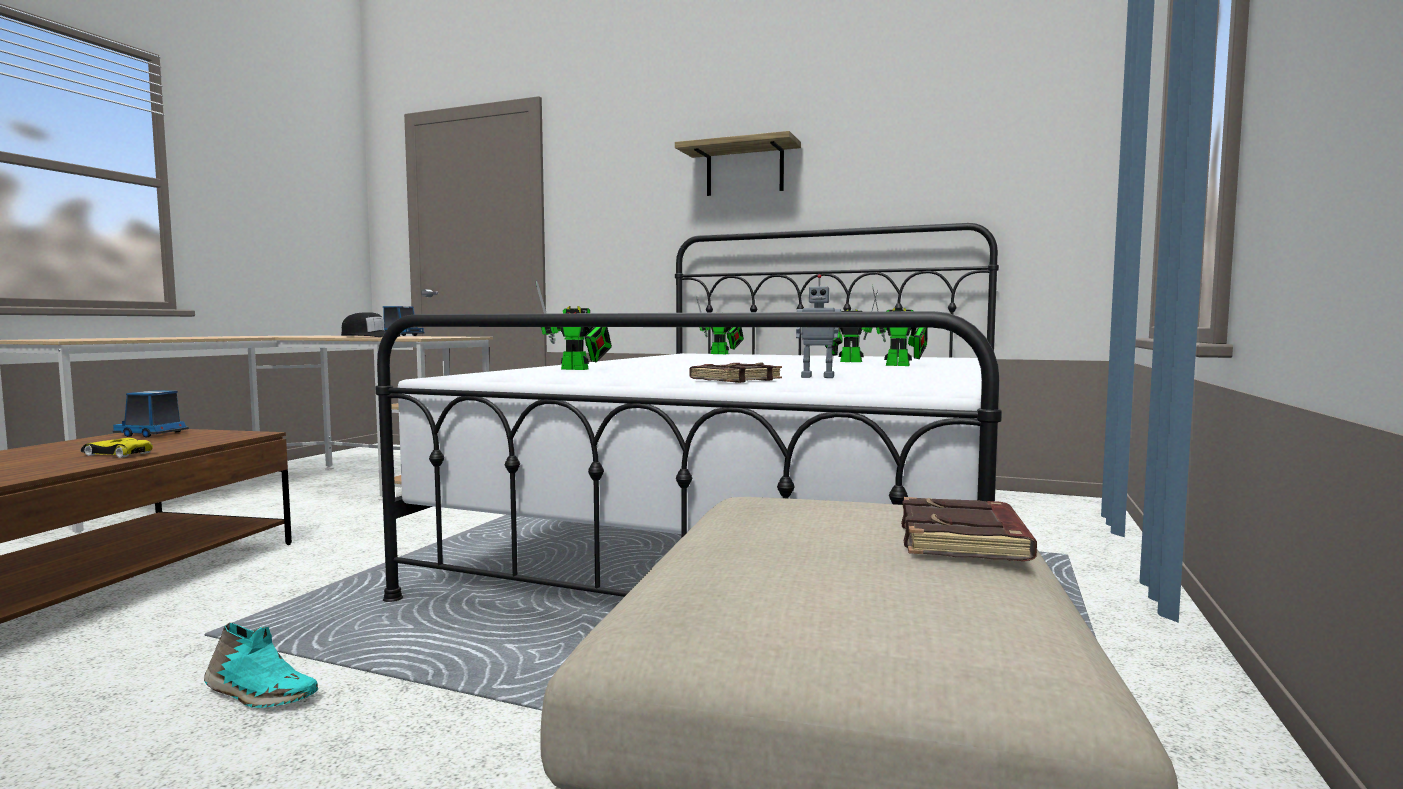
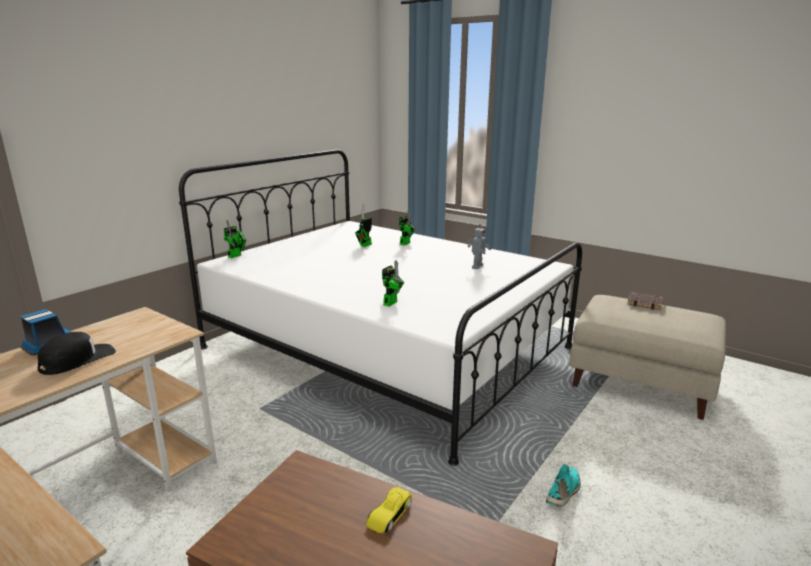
camera: 75 degrees left, 15 degrees up
toy truck [113,390,189,438] -> none
shelf [675,131,801,196] -> none
brown book [690,363,782,383] -> none

